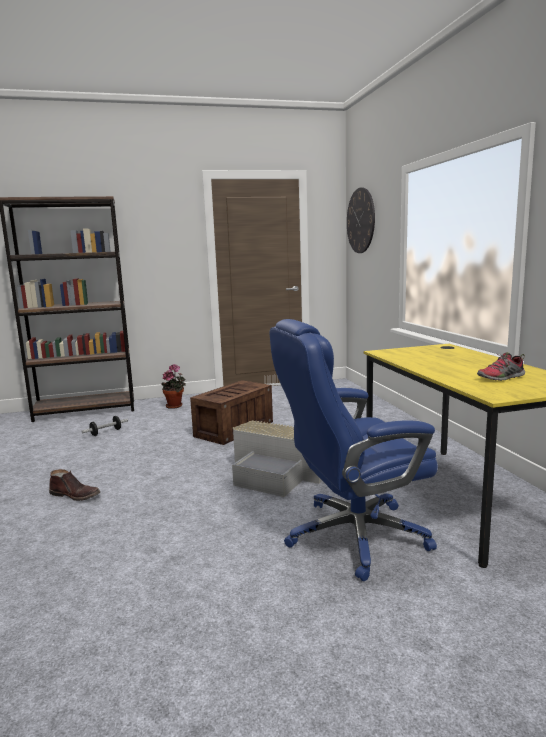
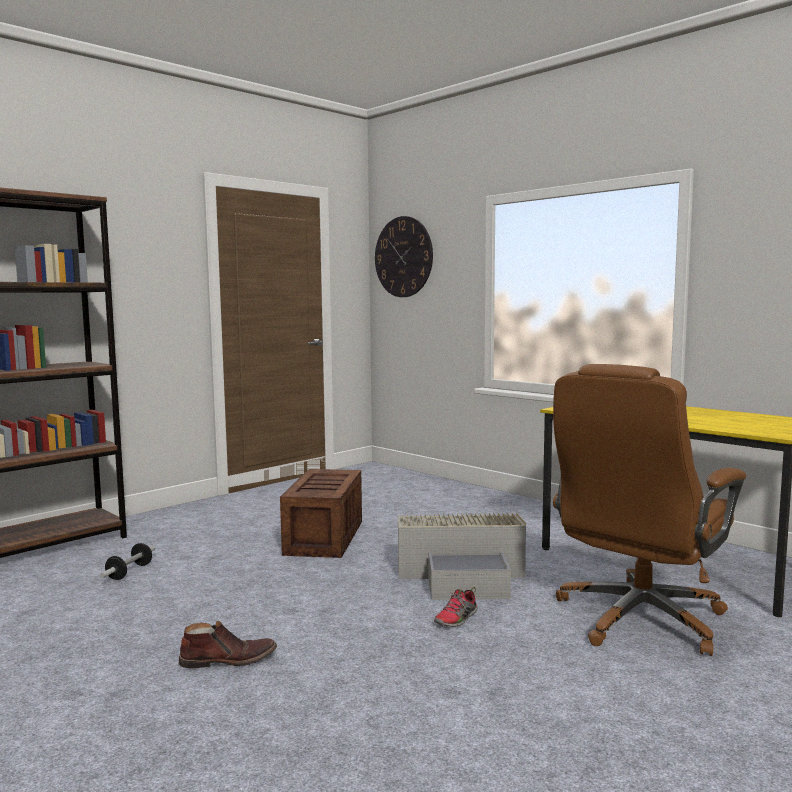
camera: 30 degrees left, 5 degrees down
potted plant [161,364,186,409] -> none
blue office chair [270,319,438,581] -> brown office chair [553,364,746,656]
shoe [477,352,525,381] -> shoe moved to [434,587,478,627]

